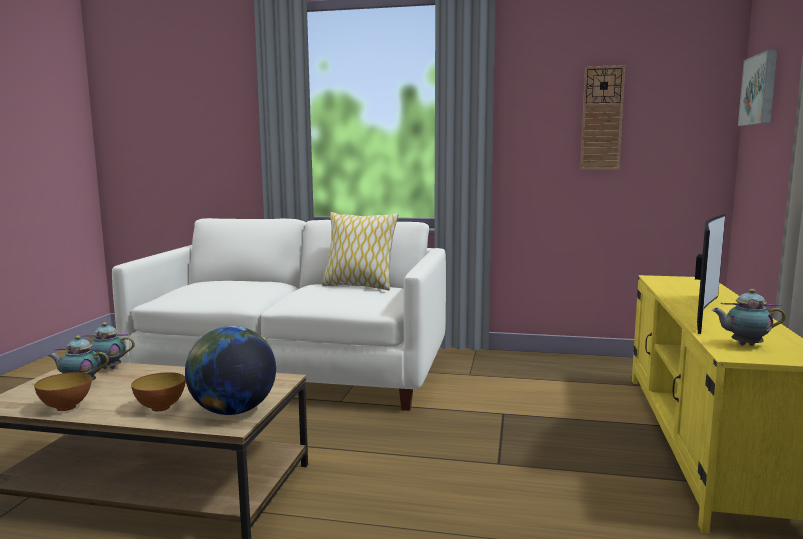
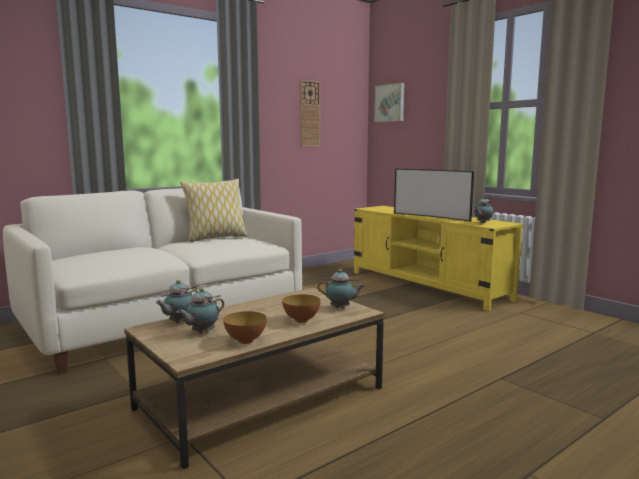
camera: 50 degrees left, 0 degrees up
globe [185,326,276,415] -> teapot [317,269,365,308]
television [695,214,725,334] -> television turned 150 degrees clockwise [394,168,474,221]

